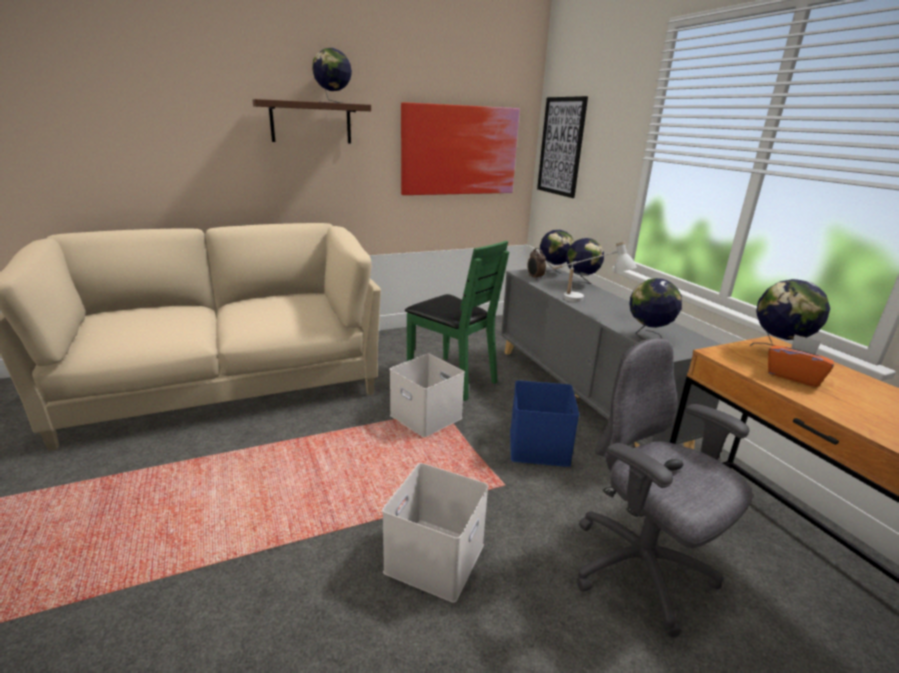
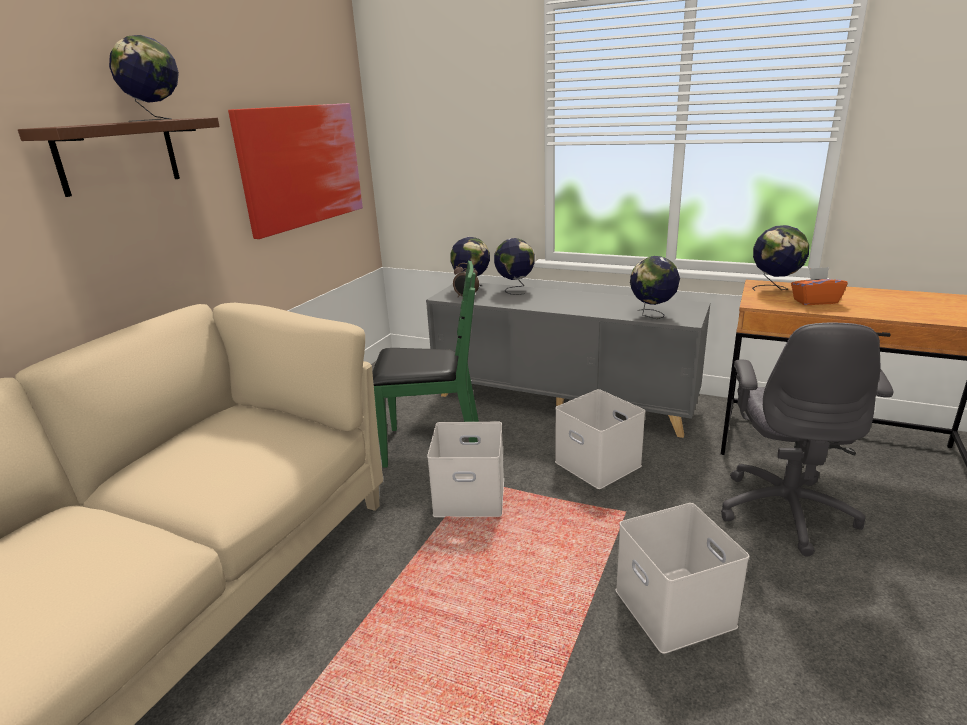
camera: 40 degrees left, 0 degrees up
blue storage box [510,380,579,467] -> white storage box [555,389,645,489]
picture [537,96,588,198] -> none
white table lamp [552,242,637,302] -> none
grey office chair [577,338,753,637] -> grey office chair turned 90 degrees counterclockwise [721,322,893,557]

